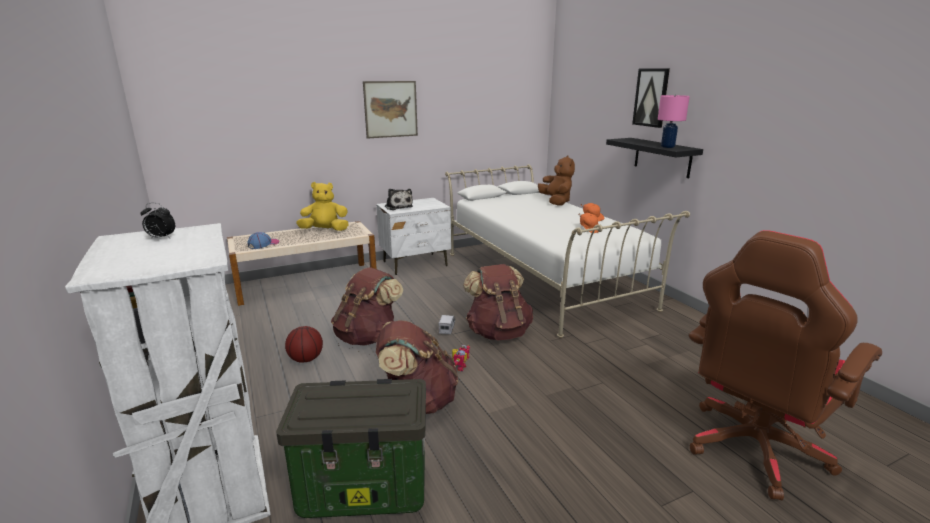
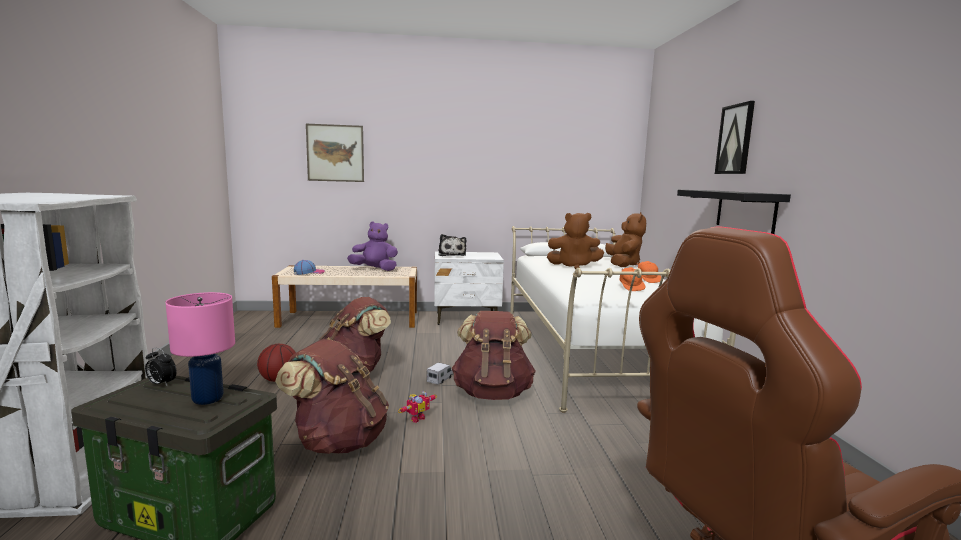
camera: 20 degrees right, 10 degrees down
alarm clock [140,203,175,239] -> alarm clock moved to [145,348,177,387]
yellow plush toy [296,182,349,231] -> purple plush toy [347,222,398,271]
picture [363,81,418,139] -> picture moved to [306,124,364,182]
pink table lamp [658,95,690,148] -> pink table lamp moved to [166,292,235,405]
none -> brown plush toy [547,213,604,269]

